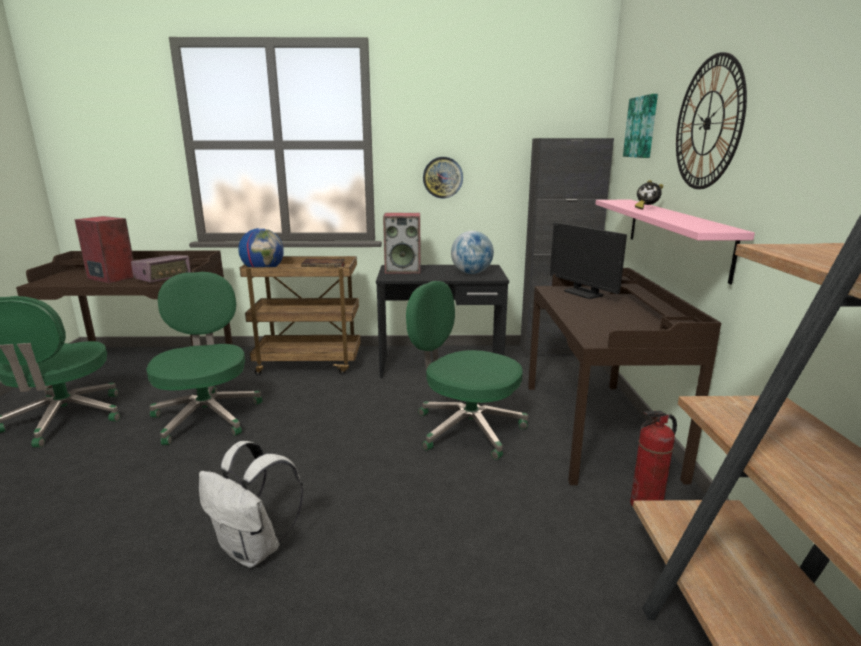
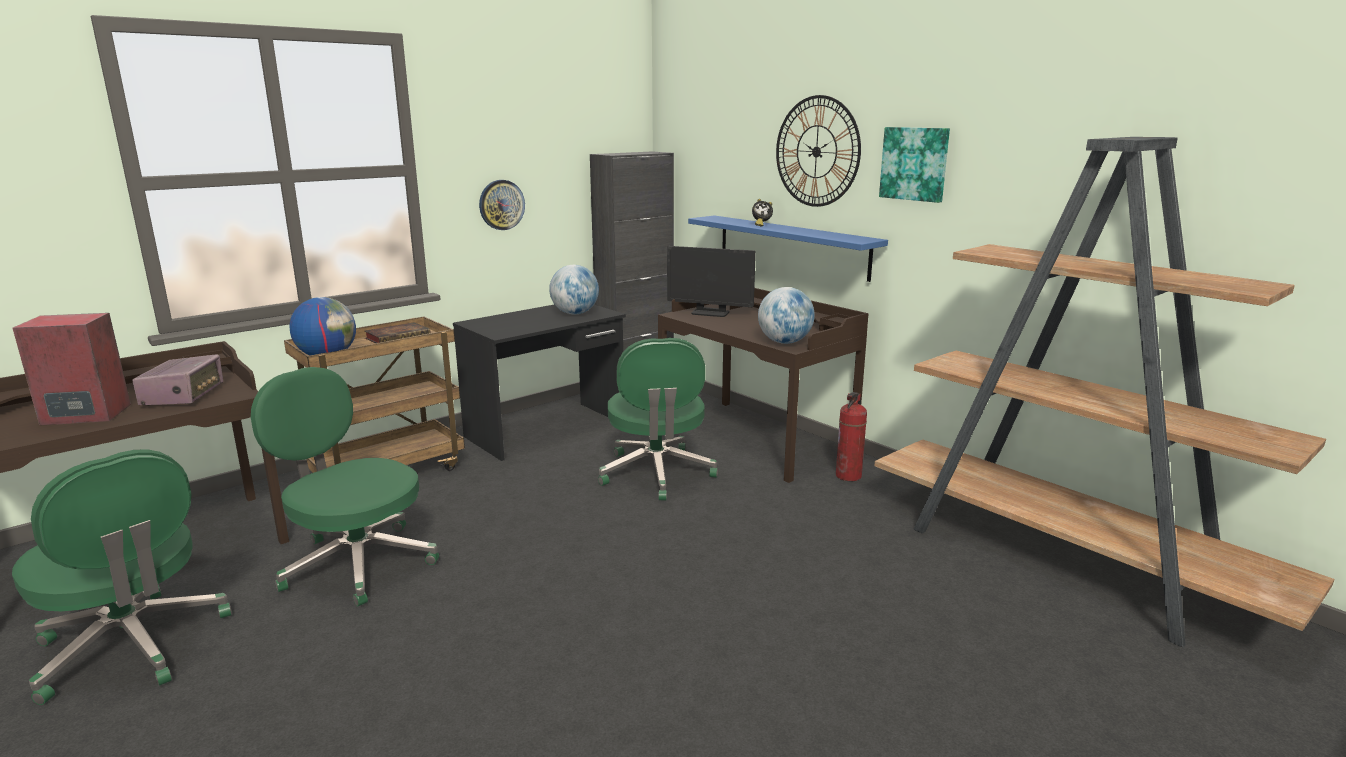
camera: 40 degrees left, 0 degrees up
white backpack [199,441,303,568] -> none
speaker [383,213,421,274] -> none
green office chair [406,281,528,460] -> green office chair turned 90 degrees counterclockwise [598,338,718,500]
pink shelf [595,200,755,284] -> blue shelf [688,215,888,282]
picture [623,94,658,158] -> picture moved to [879,127,950,203]
none -> globe [758,287,815,344]

